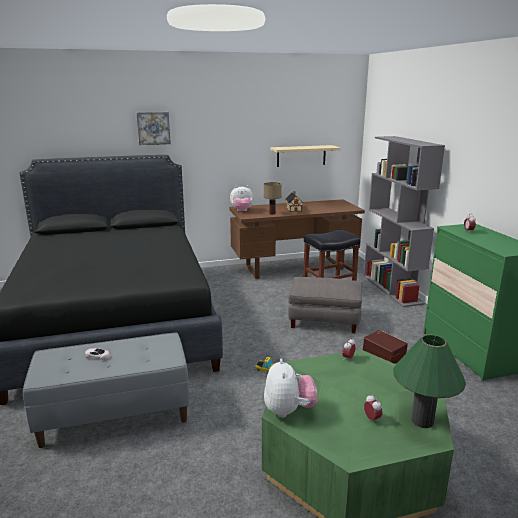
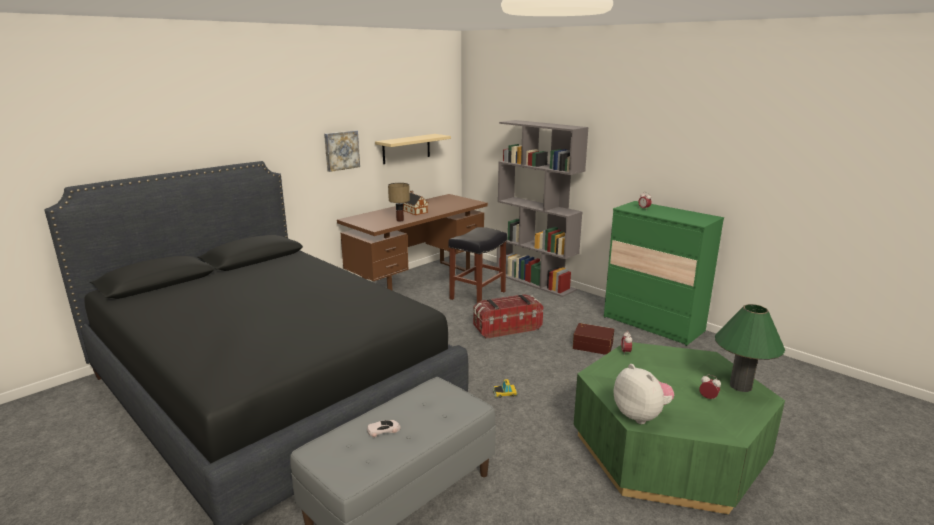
camera: 30 degrees left, 0 degrees up
picture [136,112,171,145] -> picture moved to [324,130,360,172]
plush toy [230,186,254,211] -> none
grey ottoman [288,277,362,334] -> storage box [473,294,543,339]

